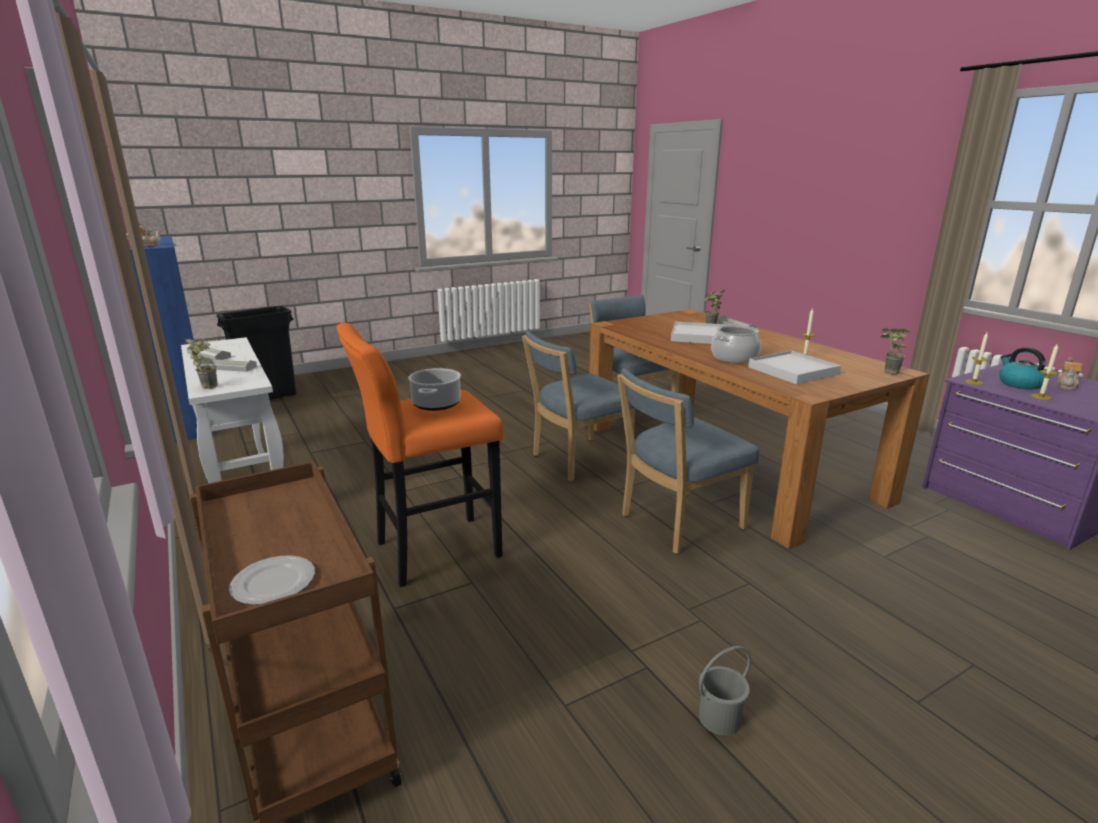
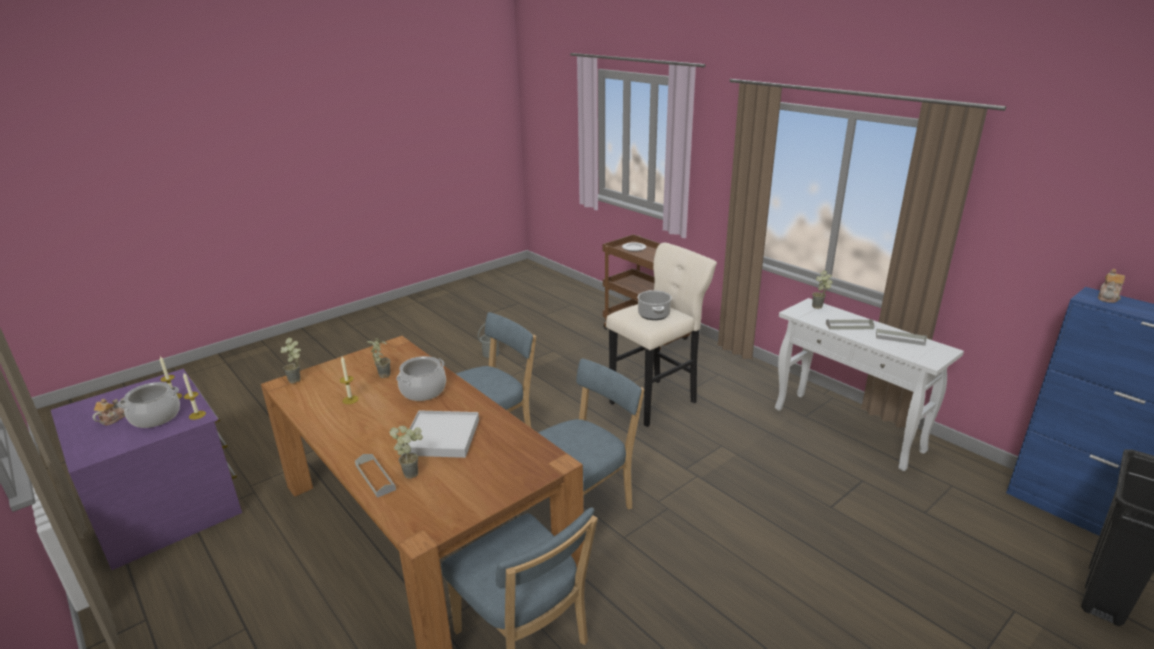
camera: 170 degrees right, 5 degrees up
orange stool [336,323,504,587] -> beige stool [606,243,717,427]
white tray [748,350,841,384] -> potted plant [367,338,391,378]
kettle [999,347,1046,389] -> cooking pot [118,382,180,428]

